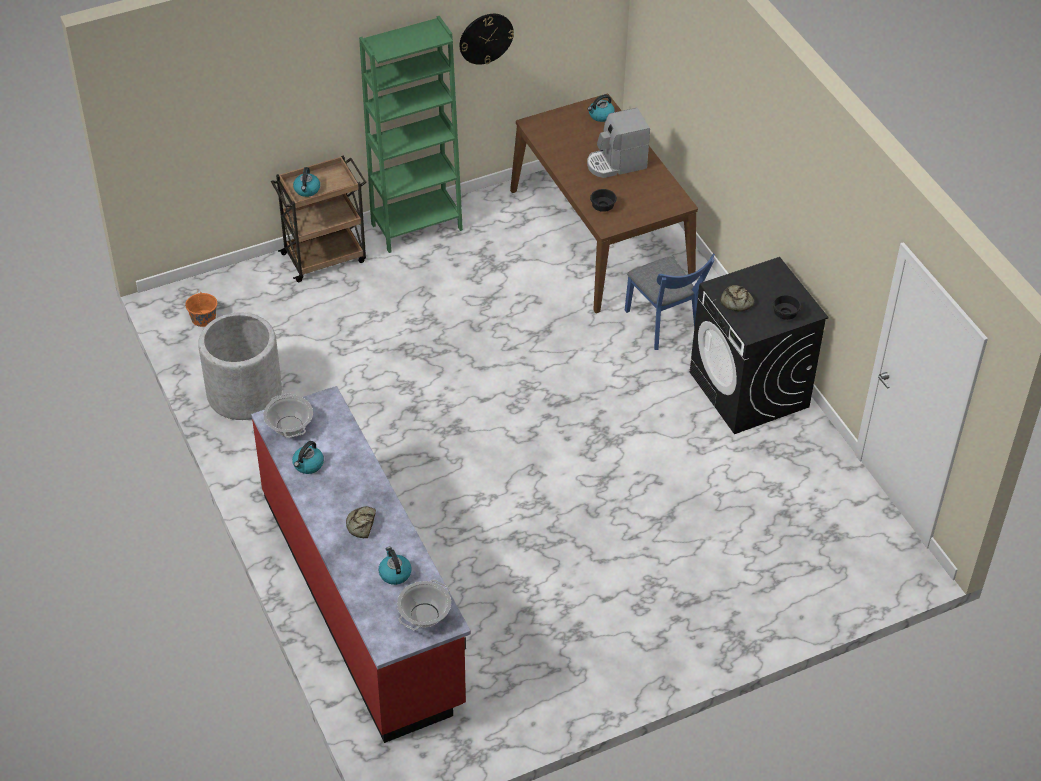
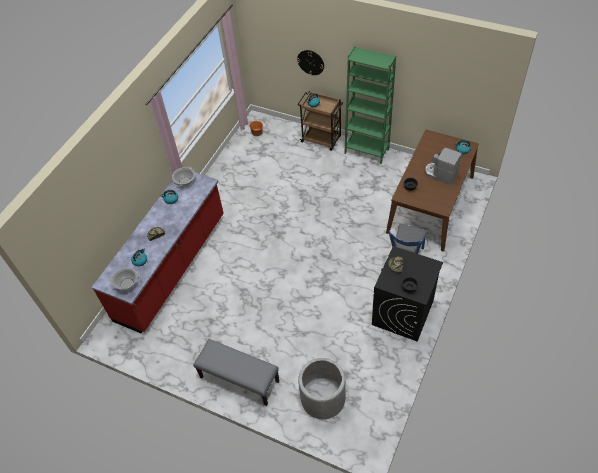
camera: 55 degrees right, 5 degrees up
grey planter [198,313,282,420] -> grey planter moved to [298,358,345,419]
wall clock [460,14,514,65] -> wall clock moved to [297,50,324,75]
none -> grey bench [193,339,279,406]

